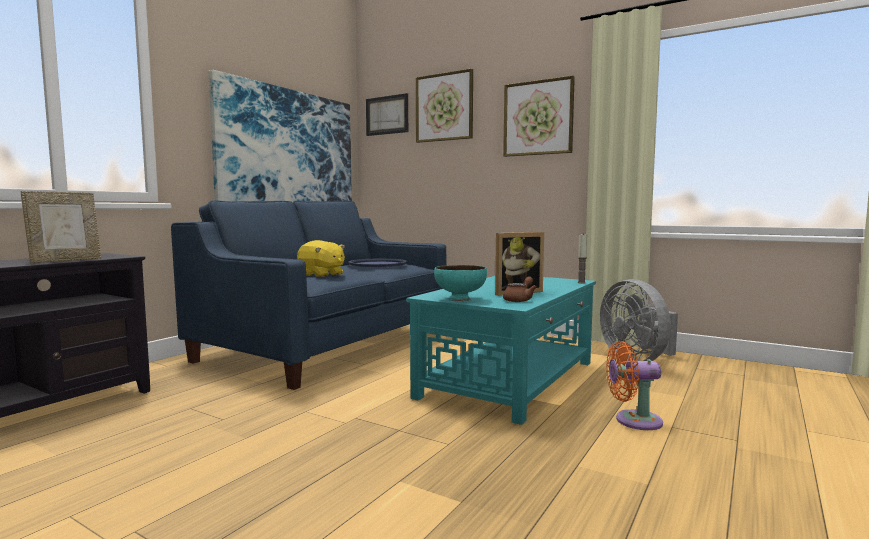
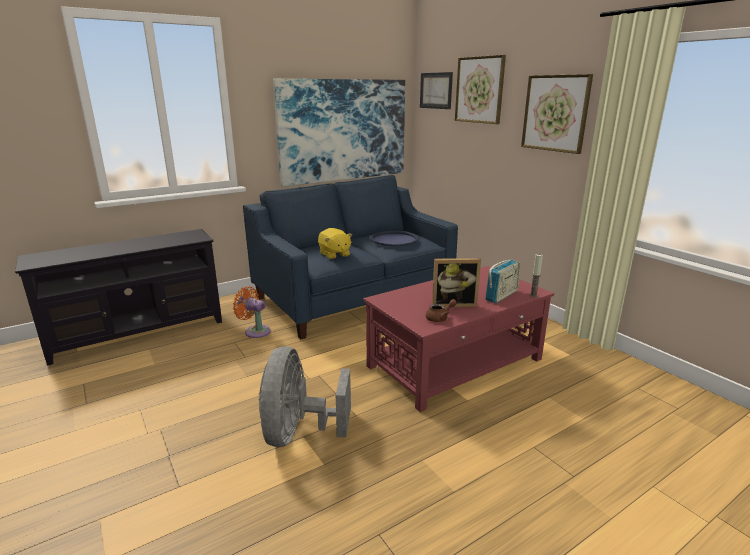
camera: 25 degrees right, 15 degrees up
picture frame [21,191,101,263] -> none
turquoise coffee table [406,276,596,425] -> red coffee table [363,266,554,412]
turquoise bowl [434,265,487,301] -> none
grey fan [600,279,678,361] -> grey fan moved to [259,346,351,447]
orange fan [606,341,663,430] -> orange fan moved to [233,286,271,338]
none -> radio [485,260,520,303]

